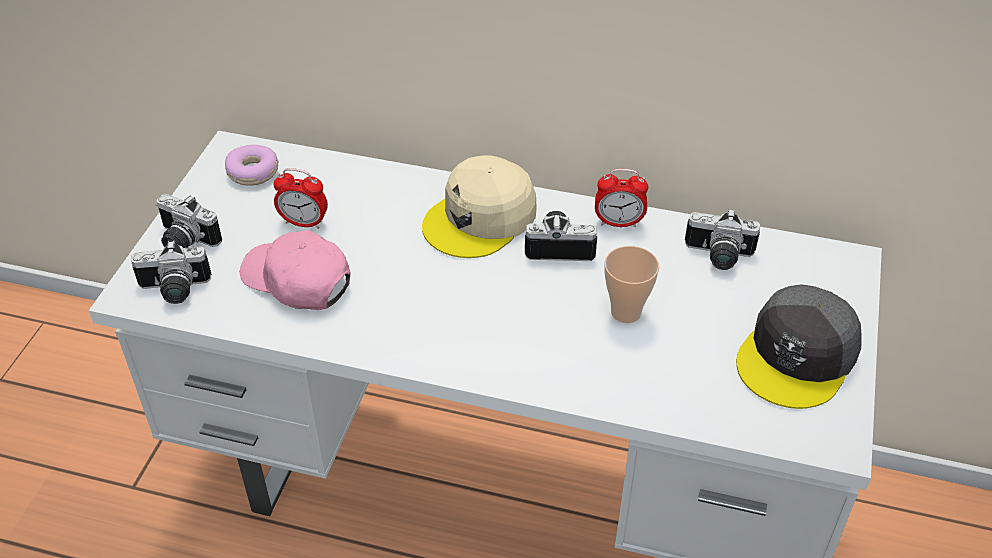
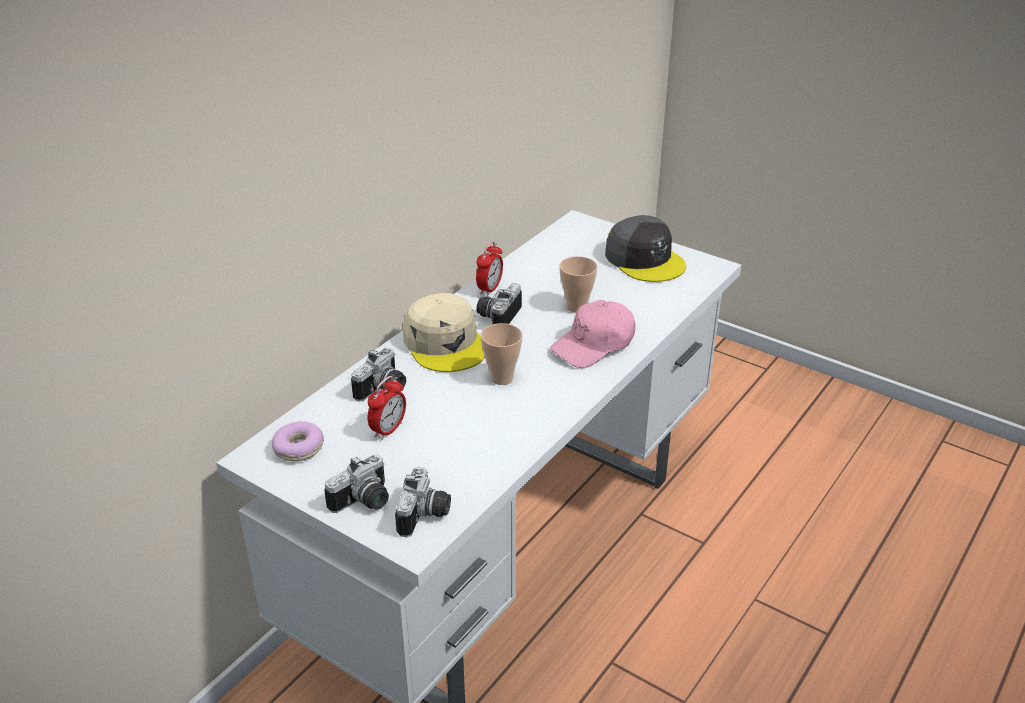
camera: 70 degrees left, 10 degrees down
pink cap [240,231,350,310] -> pink cap moved to [550,300,636,368]
camera [685,209,760,270] -> camera moved to [351,348,406,401]
none -> cup [481,323,523,385]

